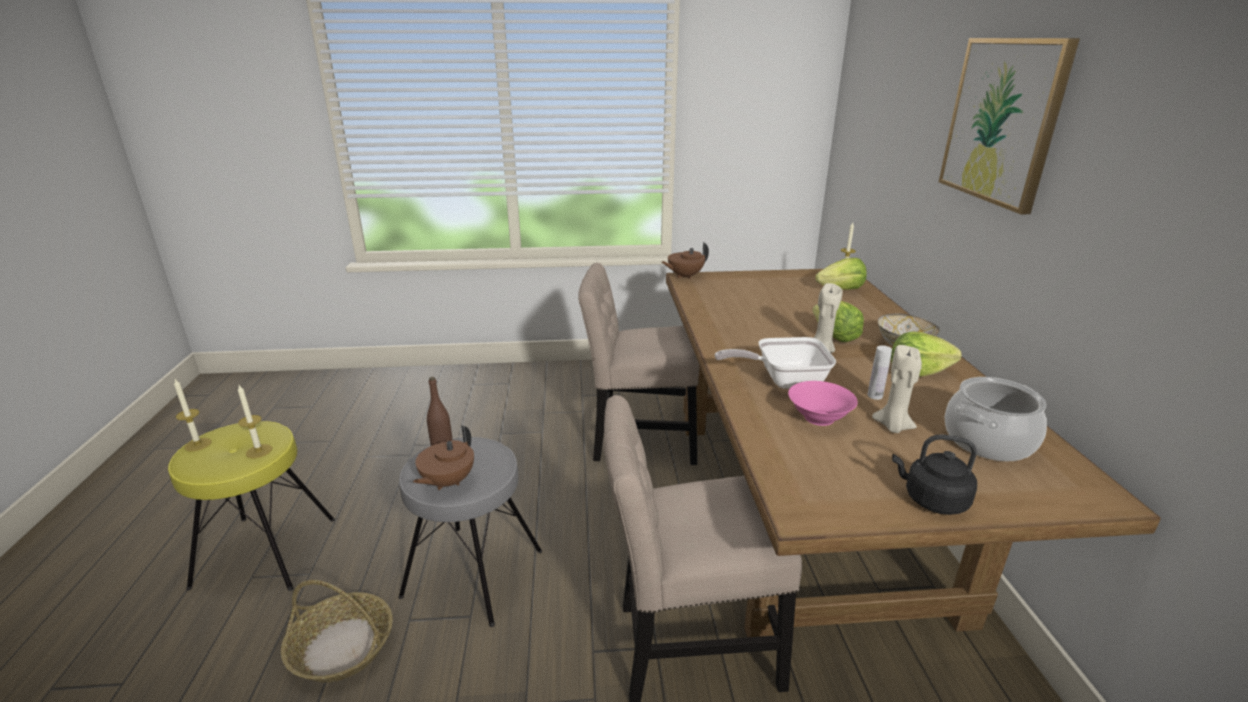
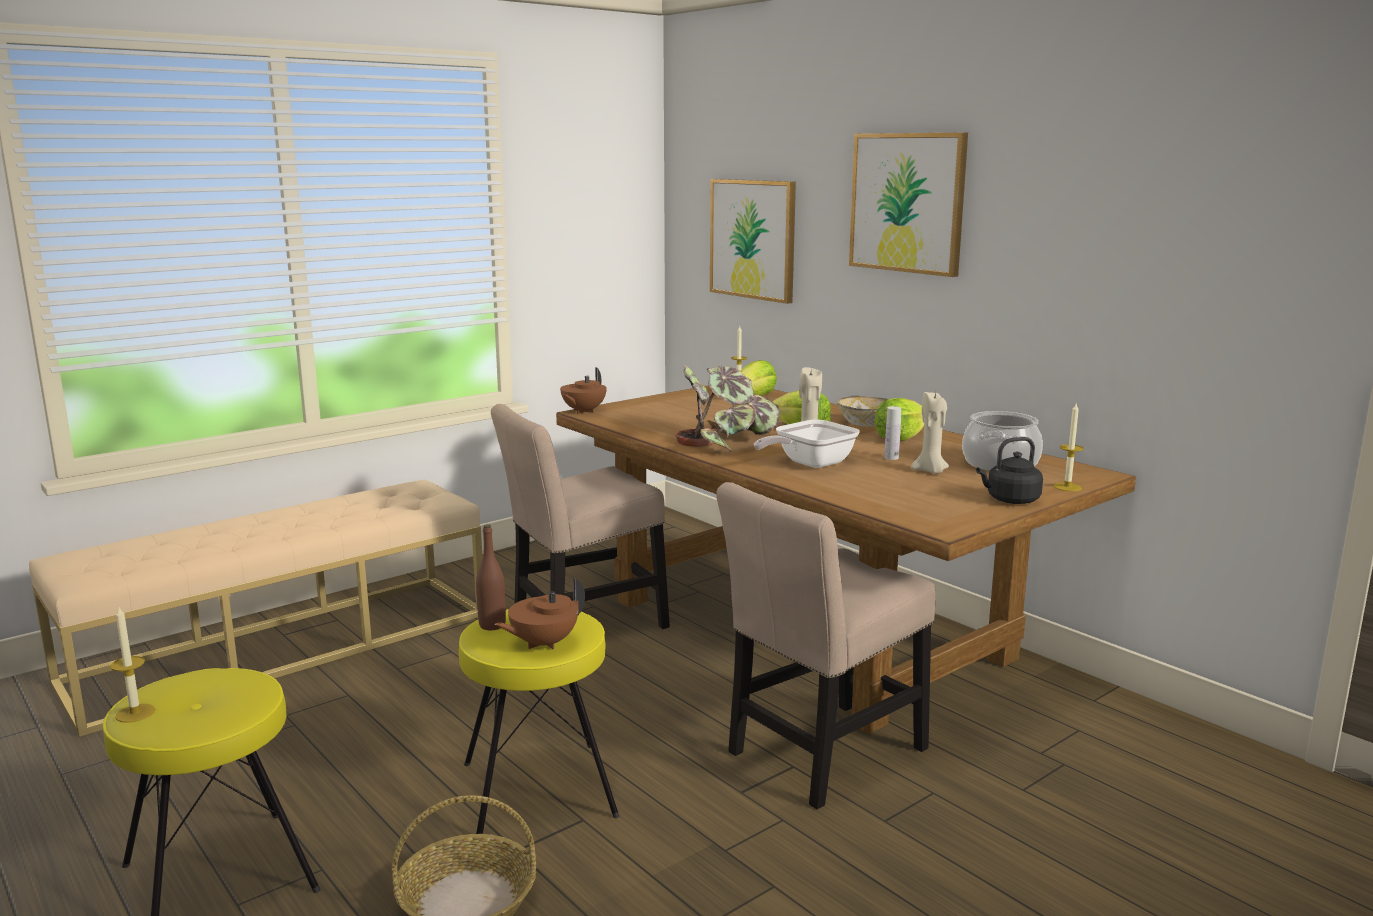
camera: 35 degrees left, 10 degrees down
candle [238,385,272,458] -> candle moved to [1053,404,1084,491]
grey stool [398,437,542,627] -> yellow stool [459,609,619,834]
brown teapot [413,425,474,490] -> brown teapot turned 60 degrees clockwise [495,578,585,649]
pink bowl [788,381,858,426] -> none
none -> beige bench [29,479,483,737]
none -> potted plant [675,365,780,452]
none -> picture [710,179,796,304]

